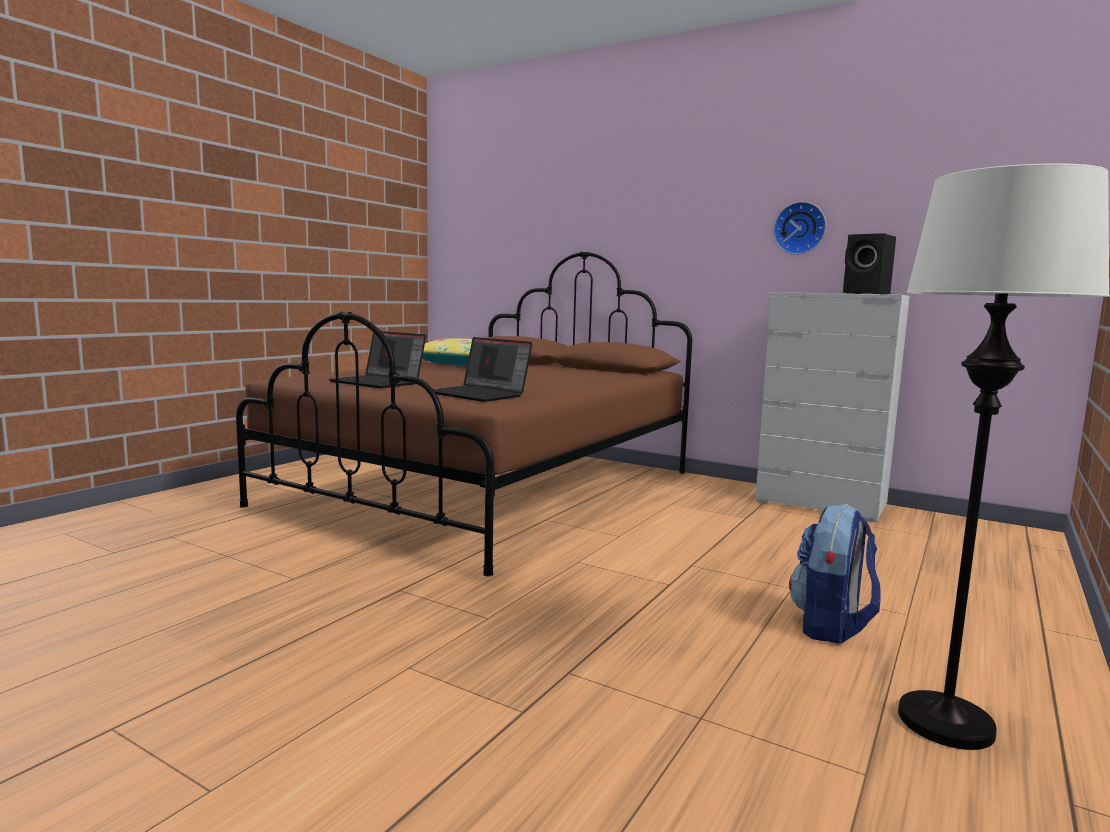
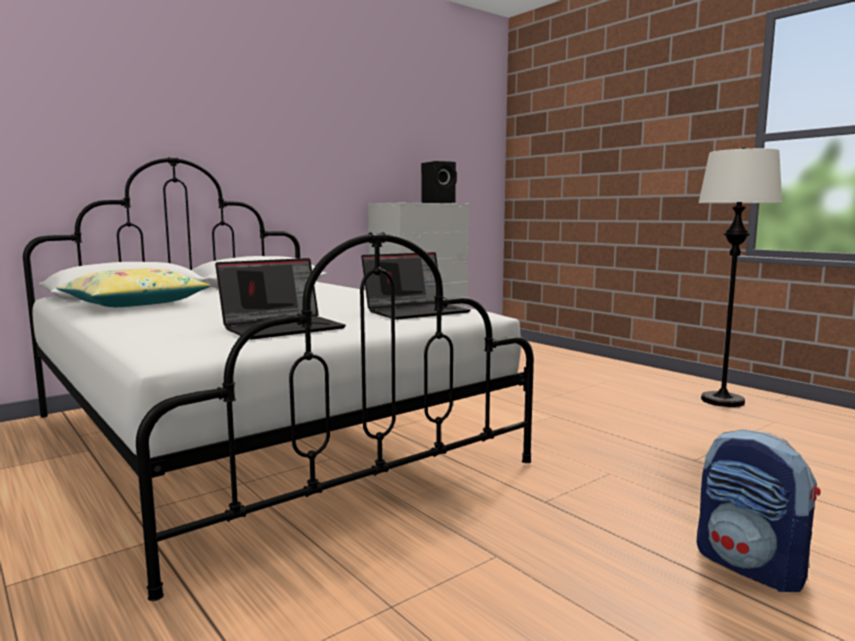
camera: 70 degrees left, 0 degrees up
brown bed [236,252,692,576] -> white bed [23,157,534,601]
wall clock [773,202,826,255] -> none
backpack [789,504,881,643] -> backpack moved to [697,430,821,592]

